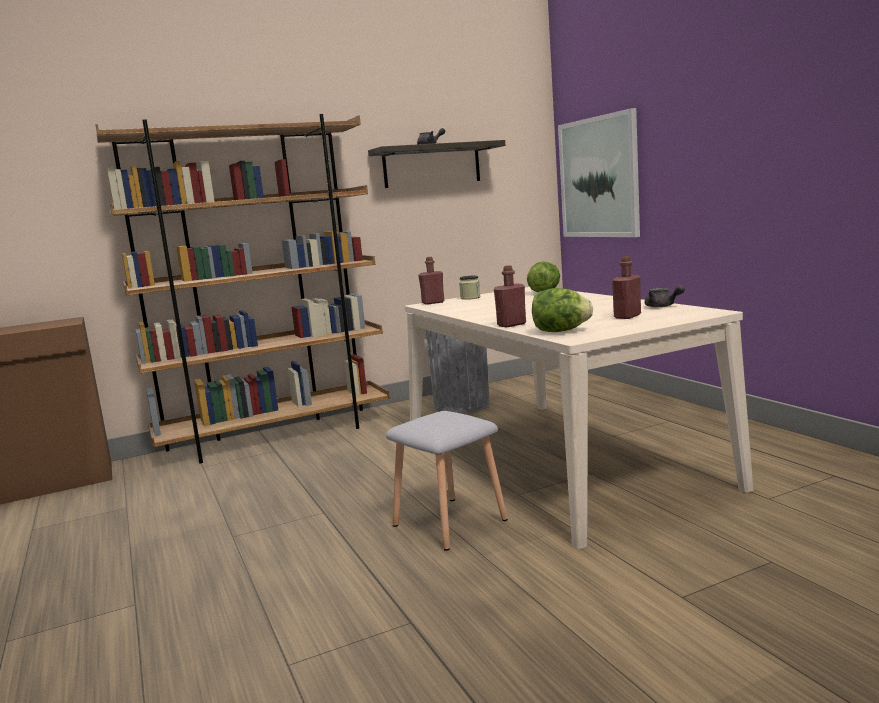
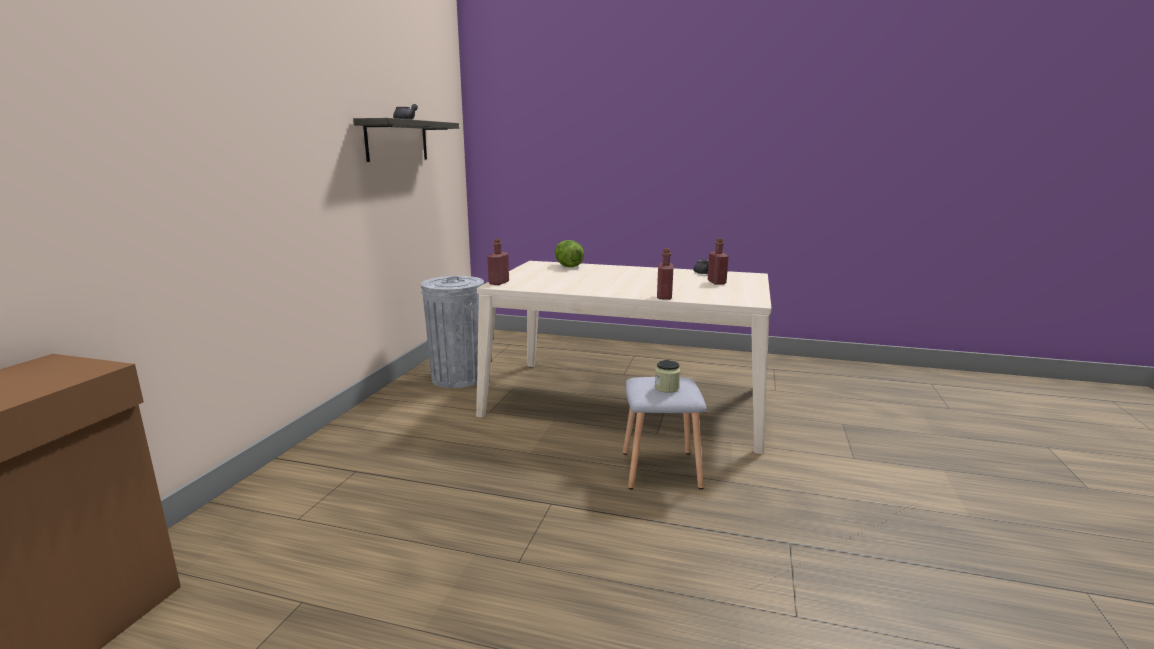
camera: 50 degrees left, 5 degrees up
brown bookcase [95,114,390,464] -> none
jar [459,275,481,300] -> jar moved to [655,360,680,393]
lettuce [532,288,593,332] -> none
picture [558,108,640,237] -> none

